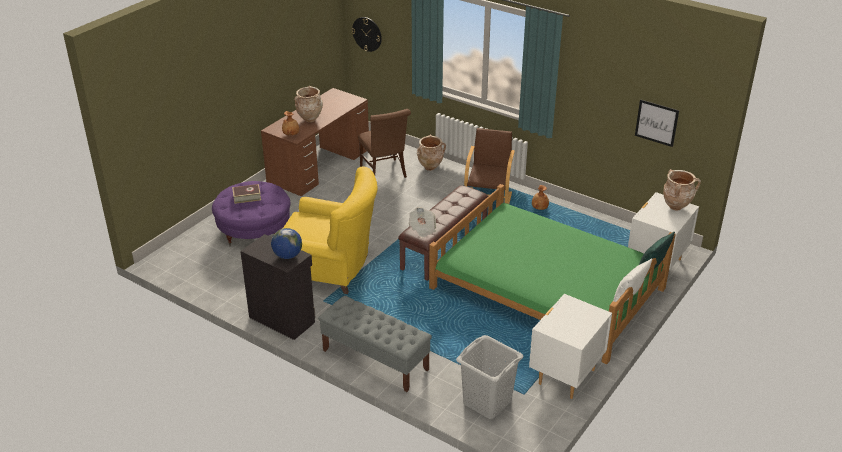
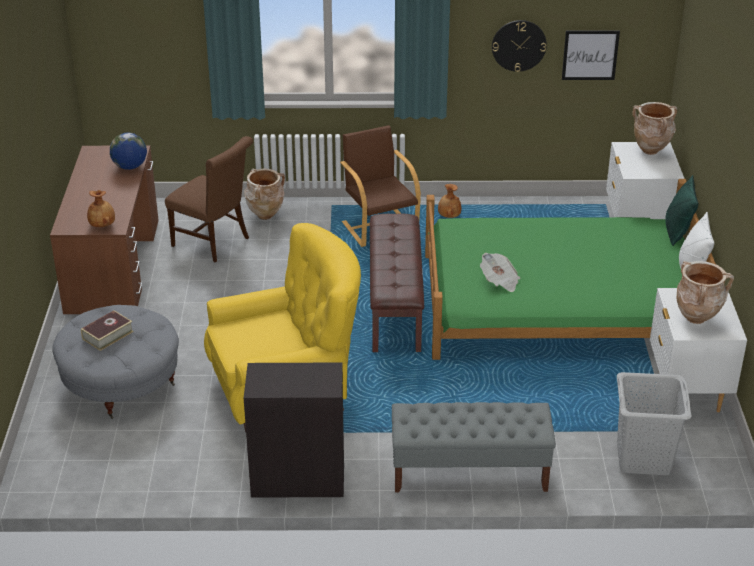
camera: 35 degrees left, 0 degrees up
purple ottoman [212,181,291,246] -> grey ottoman [52,305,179,419]
globe [271,228,302,259] -> globe moved to [110,133,147,170]
beige vase [294,86,323,122] -> beige vase moved to [677,261,734,324]
wall clock [352,17,382,52] -> wall clock moved to [492,20,547,72]
newspaper [409,207,436,238] -> newspaper moved to [480,253,521,292]

